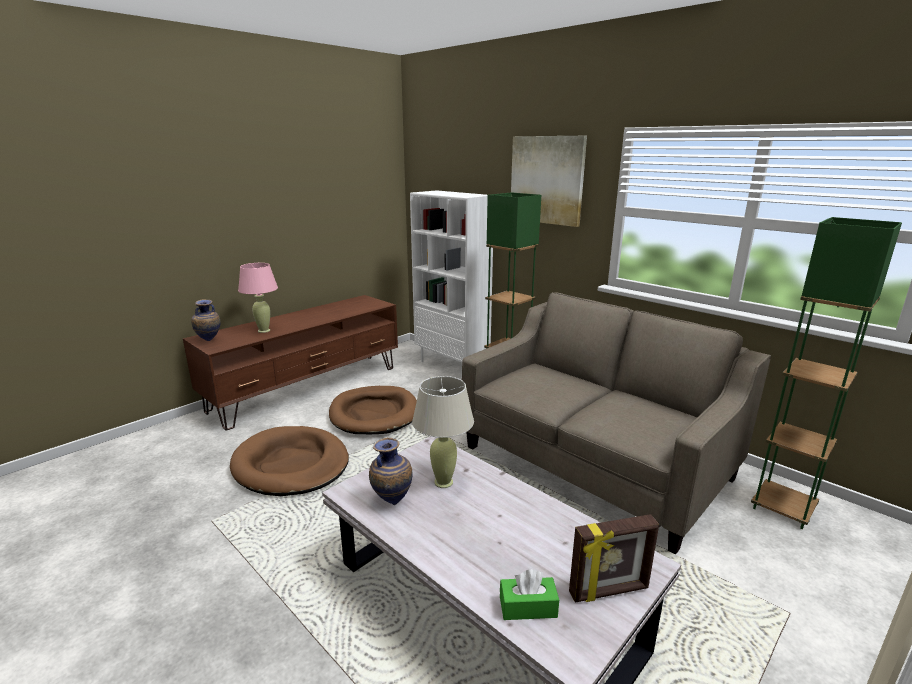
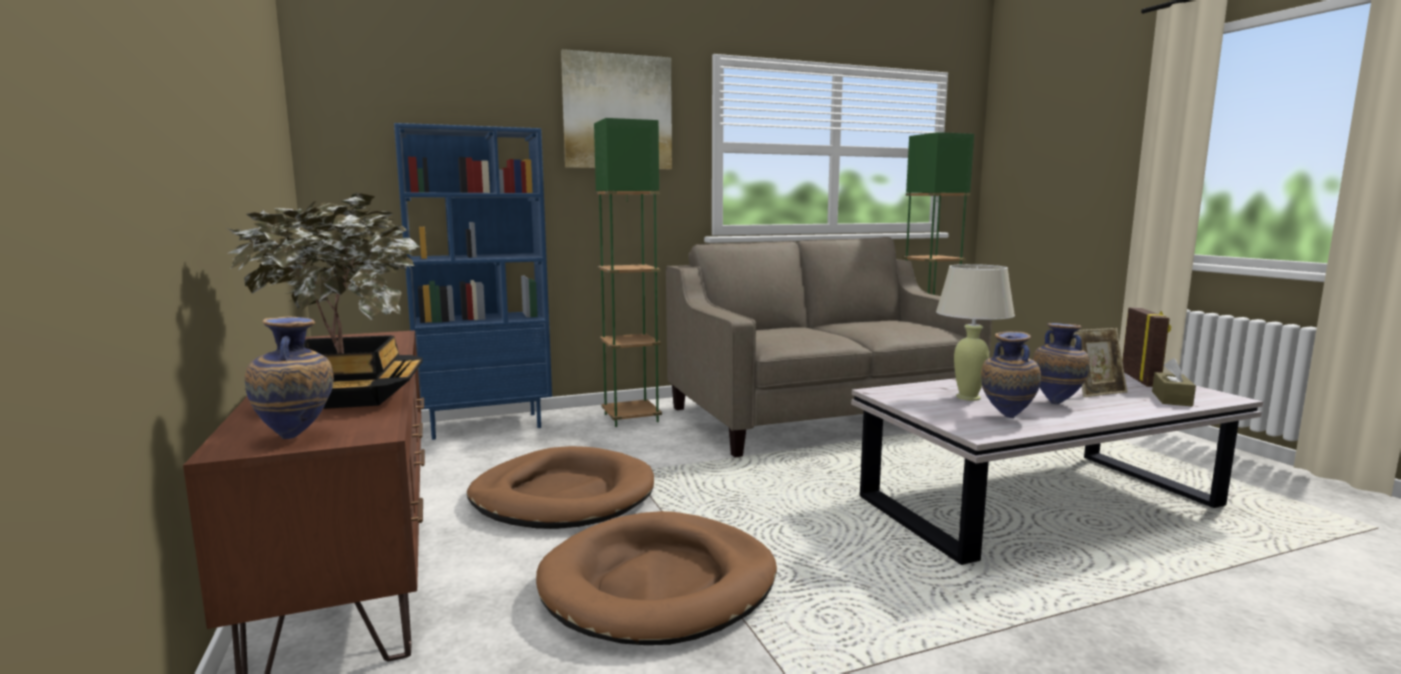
camera: 65 degrees left, 10 degrees down
pink table lamp [238,263,278,333] -> potted plant [227,193,423,409]
white bookcase [410,190,493,363] -> blue bookcase [394,123,552,440]
green tissue box [500,569,559,620] -> brown tissue box [1152,358,1196,407]
none -> vase [1032,323,1090,405]
none -> picture frame [1073,328,1128,397]

